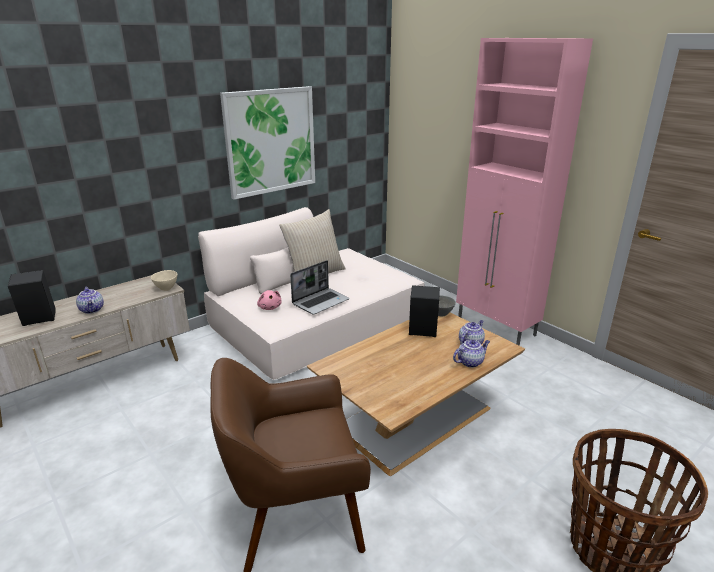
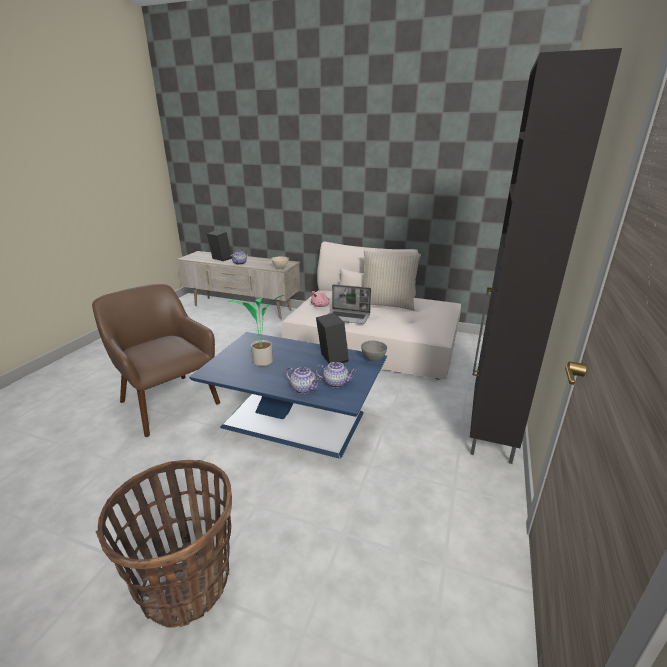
camera: 60 degrees right, 0 degrees up
picture [220,86,315,200] -> none
brown coffee table [307,313,525,476] -> blue coffee table [189,332,387,459]
pink cabinet [456,38,593,346] -> black cabinet [470,48,622,464]
none -> potted plant [228,295,285,366]

